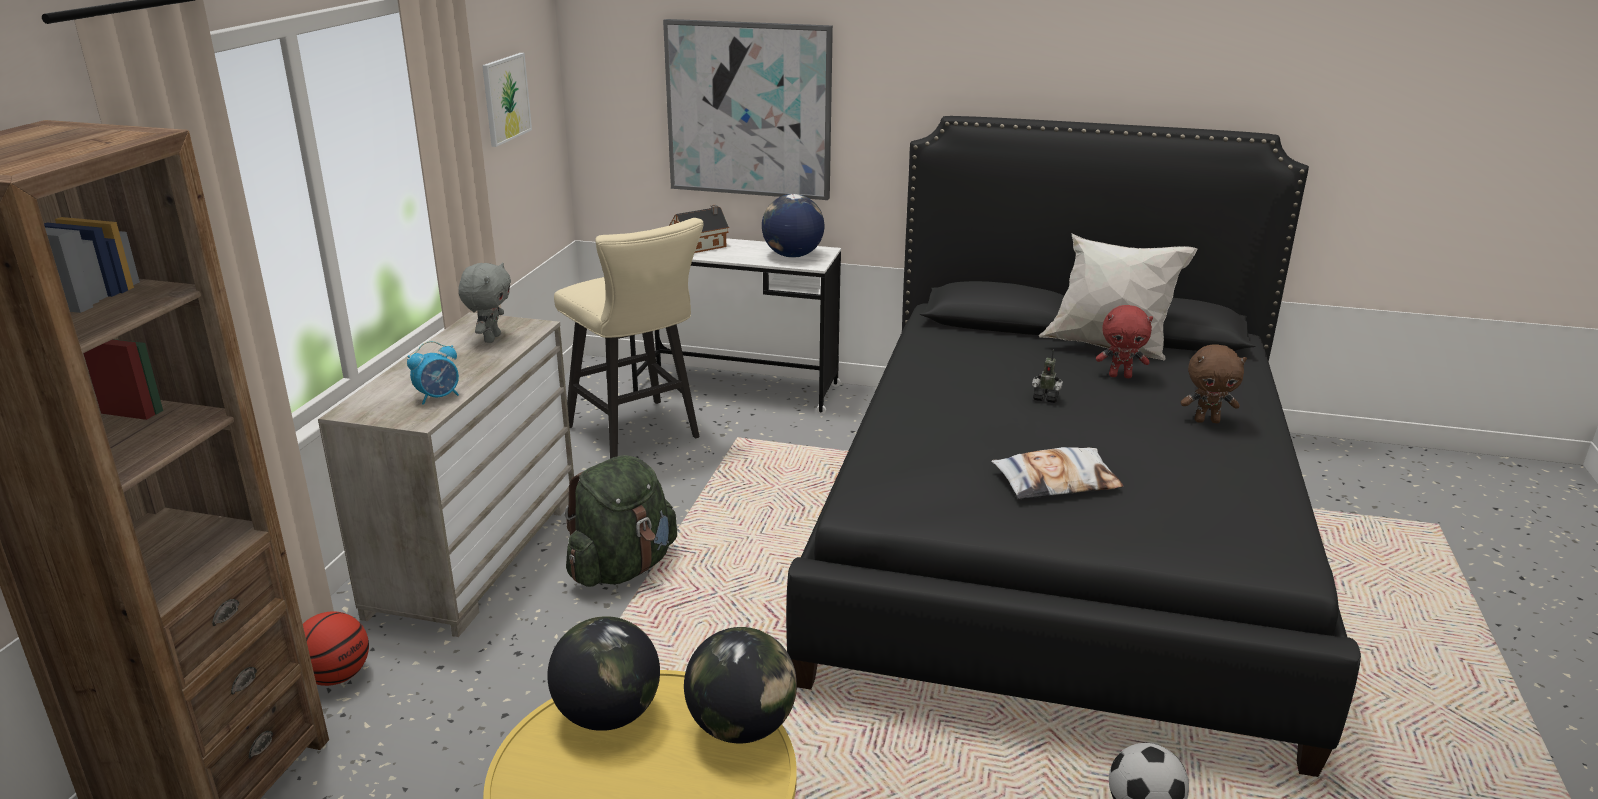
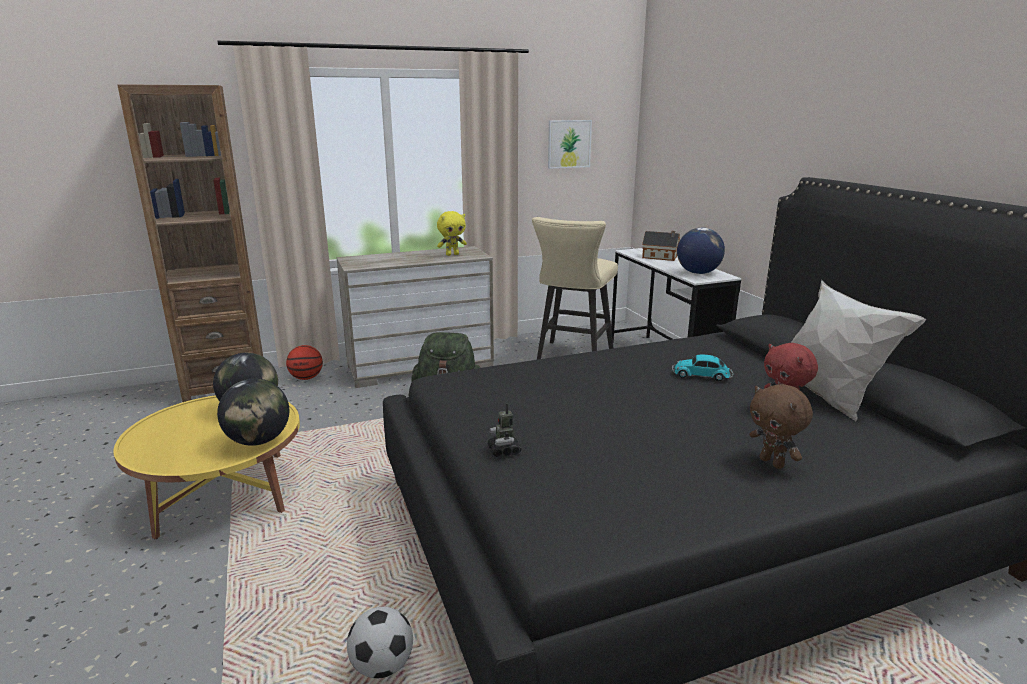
camera: 55 degrees right, 5 degrees down
alarm clock [407,341,459,405] -> none
grey plush toy [458,262,511,343] -> yellow plush toy [437,211,467,256]
picture [663,19,833,200] -> none
pillow [991,447,1123,499] -> none
toy robot [1032,350,1063,403] -> toy robot moved to [487,403,521,457]
none -> toy car [672,354,733,381]

